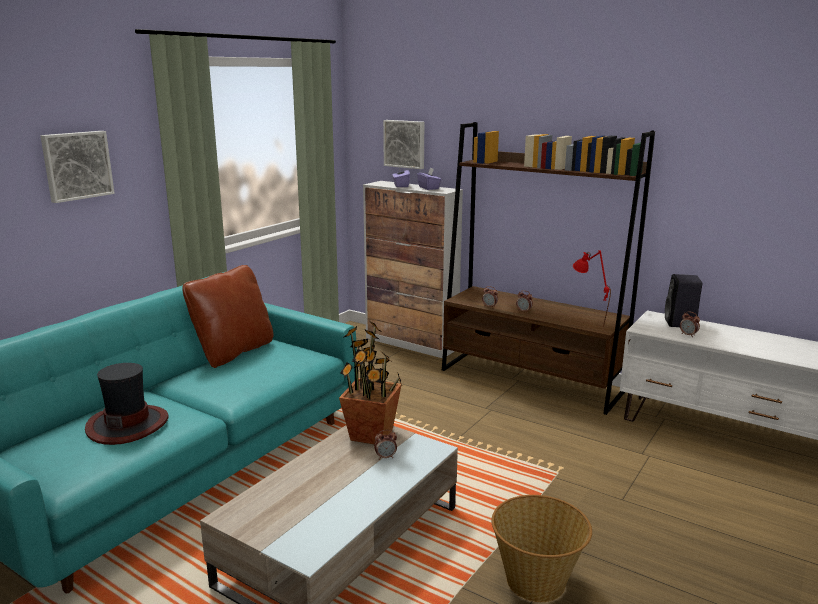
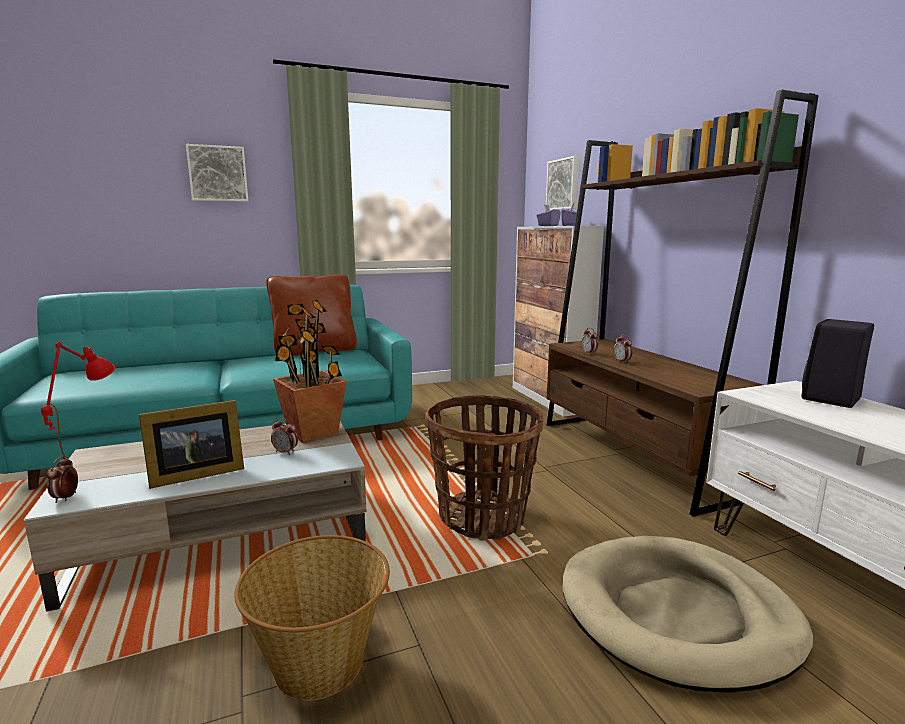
camera: 35 degrees right, 5 degrees down
hat [85,363,169,445] -> none
red table lamp [573,250,611,328] -> red table lamp moved to [41,342,115,457]
alarm clock [680,311,700,337] -> alarm clock moved to [47,456,78,503]
none -> picture frame [139,400,244,489]
none -> basket [425,395,543,541]
none -> beige dog bed [563,536,813,693]

